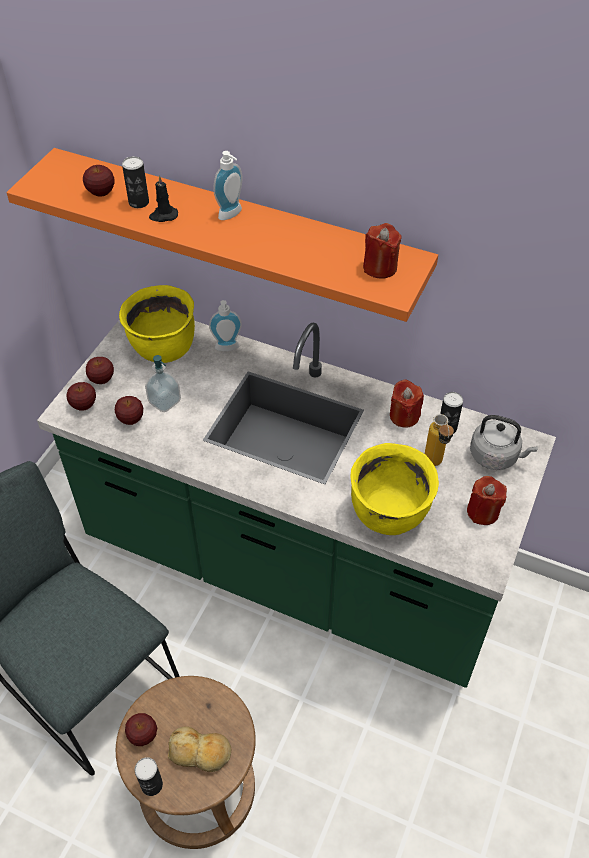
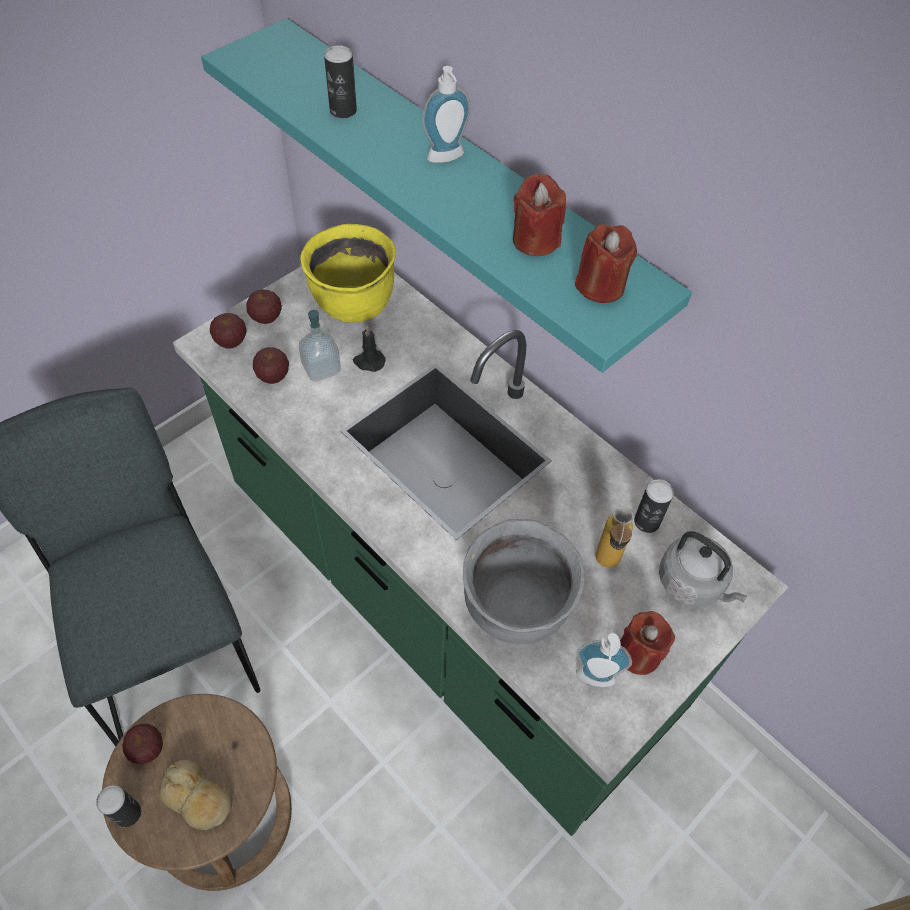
camera: 20 degrees right, 5 degrees up
orange shelf [6,148,438,322] -> turquoise shelf [201,18,692,373]
apple [83,165,115,197] -> none
black candle [149,175,178,222] -> black candle moved to [353,325,386,372]
soap dispenser [209,300,242,351] -> soap dispenser moved to [576,633,632,687]
yellow cooking pot [350,443,439,535] -> grey cooking pot [463,519,585,644]
red candle [390,379,424,428] -> red candle moved to [513,174,566,256]

